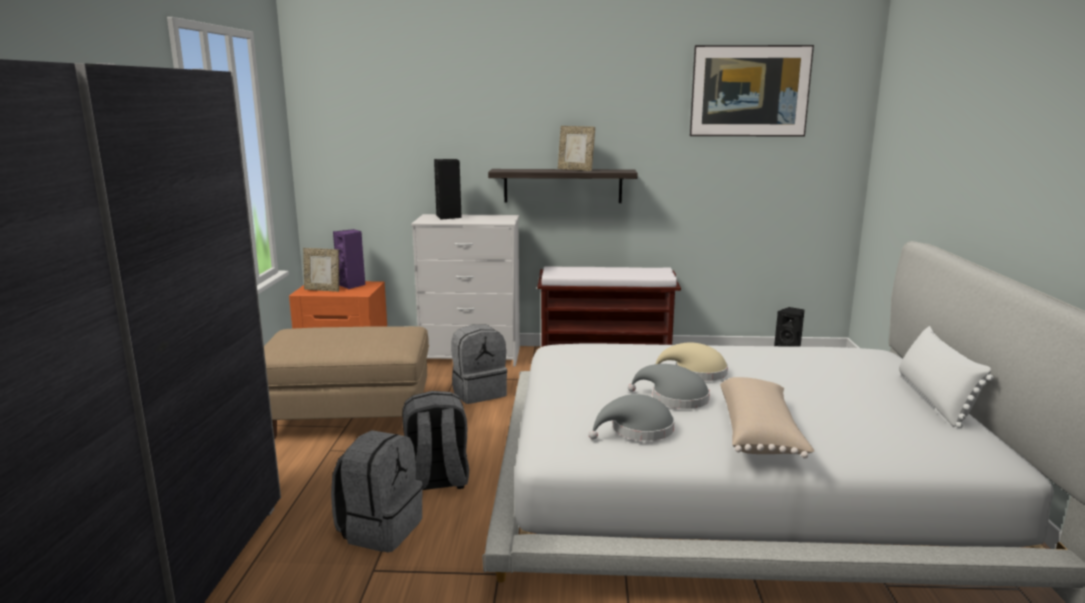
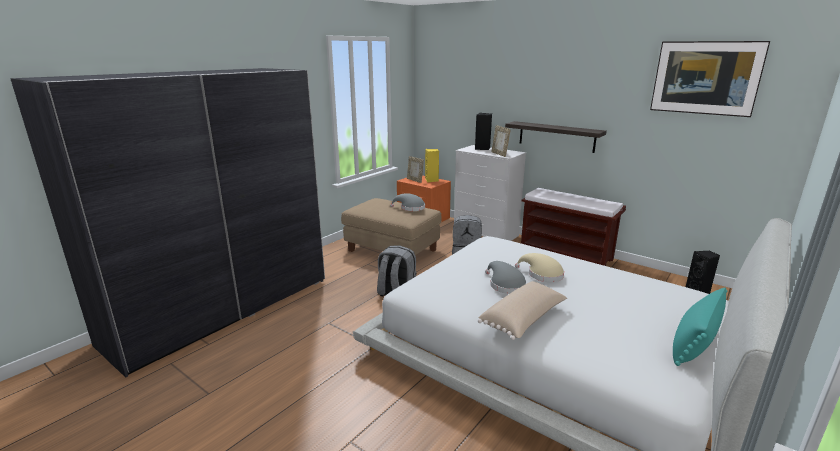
camera: 35 degrees right, 5 degrees up
grey backpack [331,430,423,553] -> none
purple speaker [333,229,366,289] -> yellow speaker [425,149,439,182]
picture frame [558,126,595,171] -> picture frame moved to [491,125,511,157]
grey hat [588,394,675,441] -> grey hat moved to [390,193,425,211]
white pillow [899,326,994,428] -> turquoise pillow [673,287,727,366]

